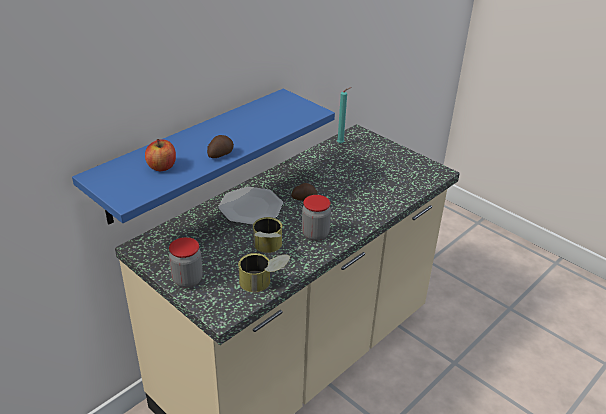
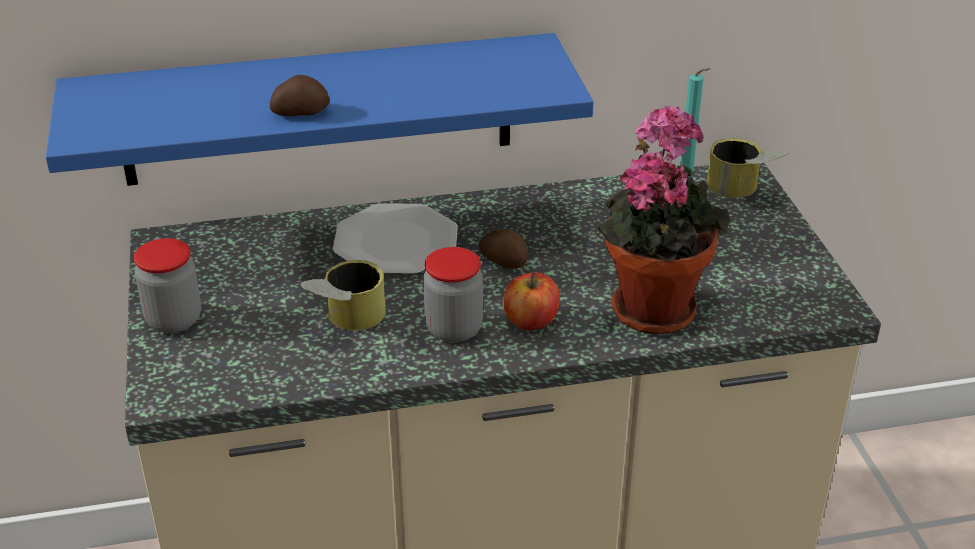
camera: 35 degrees right, 0 degrees up
apple [145,139,176,171] -> apple moved to [503,272,560,330]
can [238,253,290,292] -> can moved to [706,138,791,198]
none -> potted plant [598,105,730,334]

